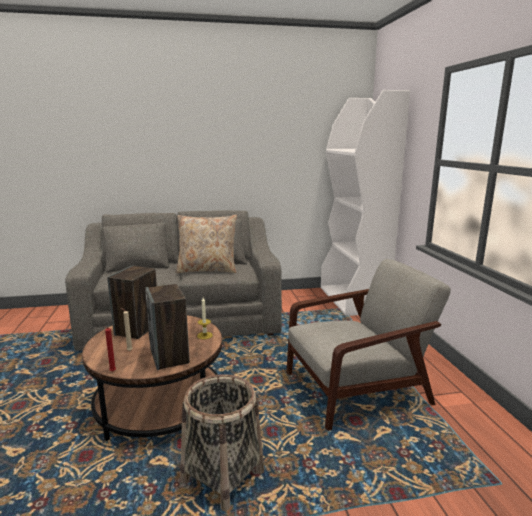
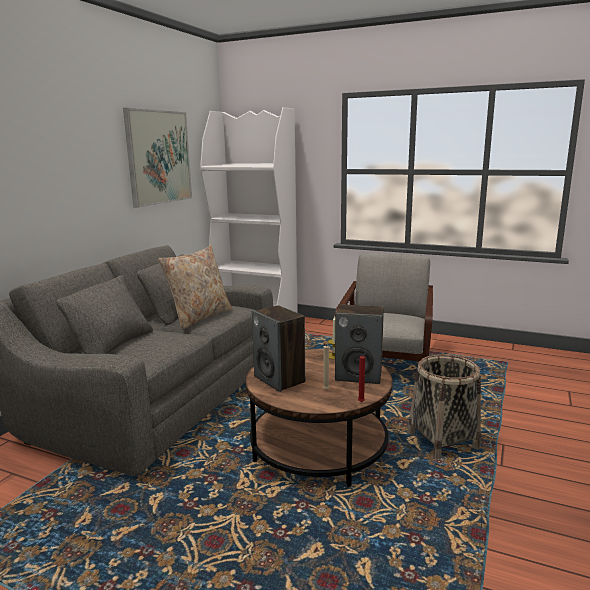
camera: 55 degrees left, 0 degrees up
none -> picture [123,108,192,208]

